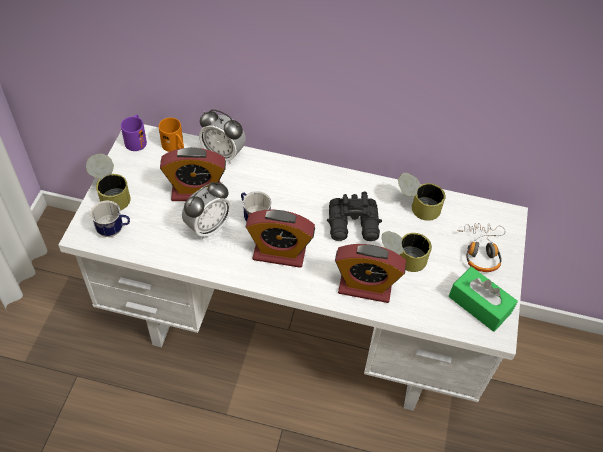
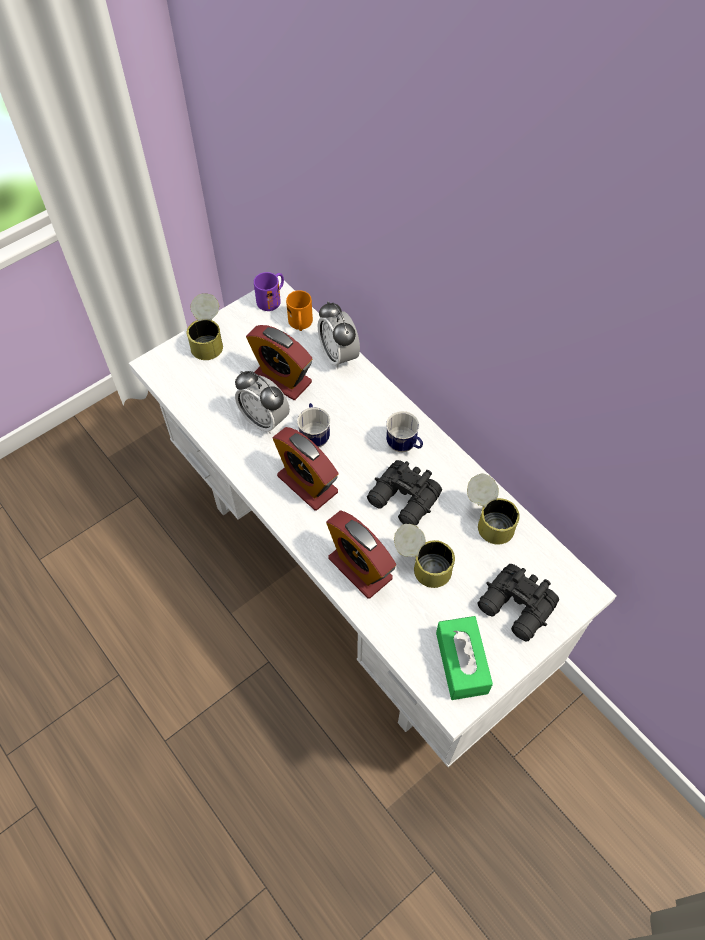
camera: 40 degrees right, 5 degrees up
mug [90,200,130,237] -> mug moved to [386,411,423,452]
alarm clock [182,182,232,240] -> alarm clock turned 45 degrees clockwise [235,371,290,434]
headphones [457,223,506,272] -> black binoculars [478,564,559,642]

